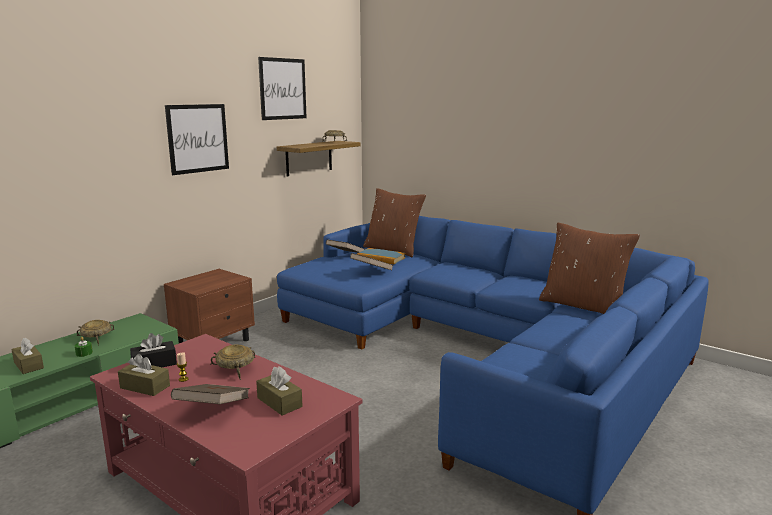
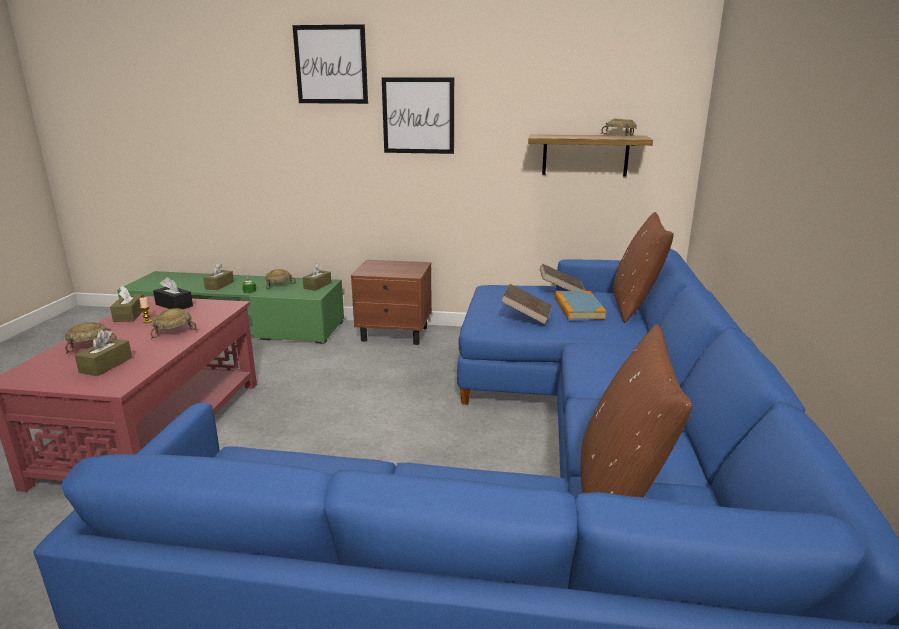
camera: 60 degrees right, 5 degrees up
brown book [171,384,250,404] -> beige bowl [65,322,117,354]
picture [258,57,307,120] -> picture moved to [292,24,368,104]
none -> brown tissue box [303,263,332,291]

